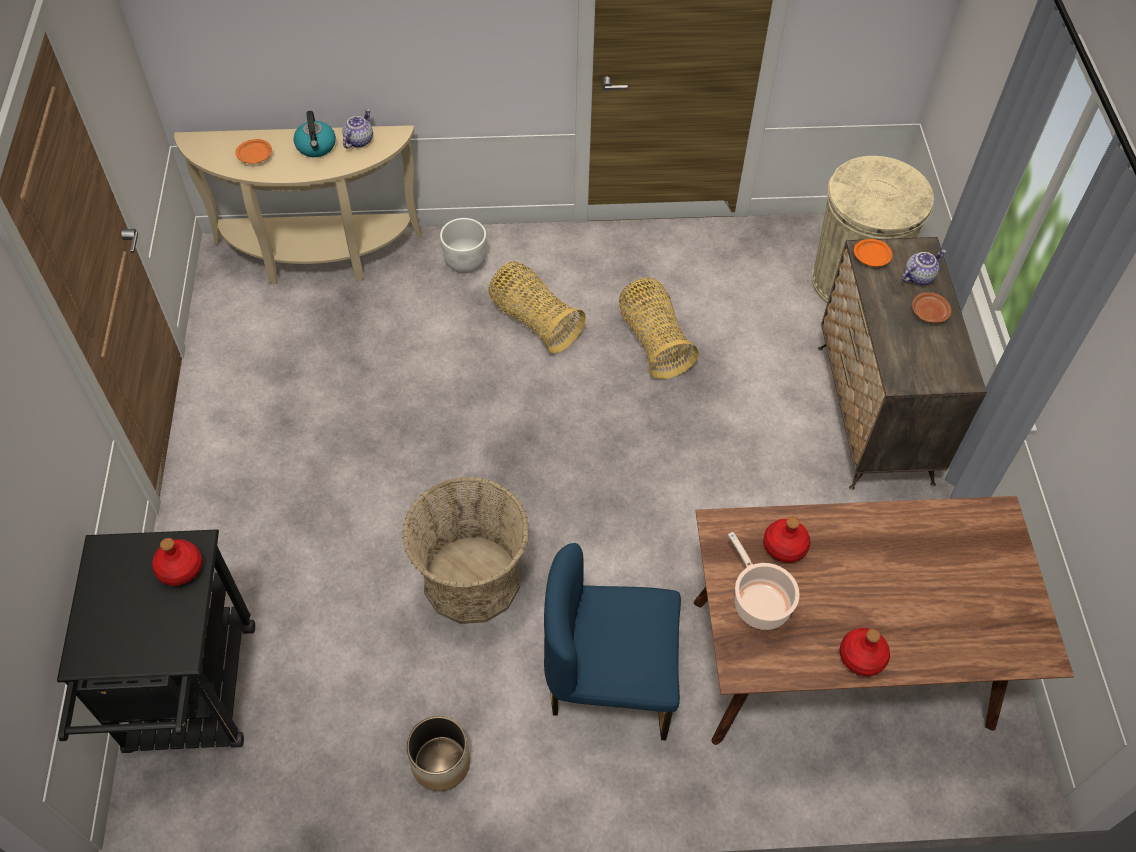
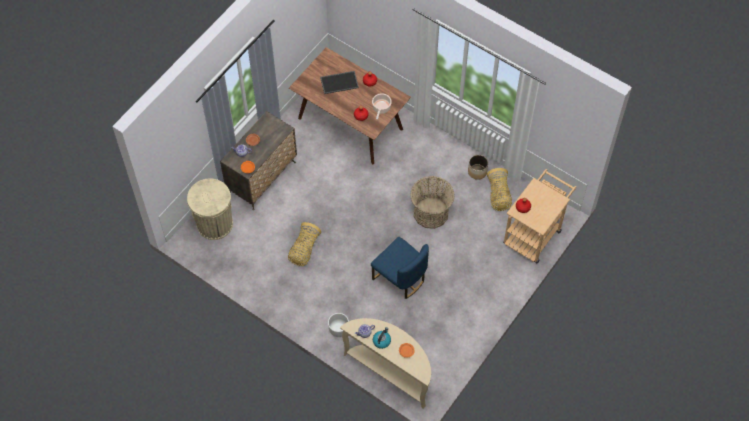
camera: 140 degrees left, 5 degrees up
black cart [57,529,255,753] -> beige cart [503,169,576,263]
basket [488,261,586,353] -> basket moved to [487,168,512,211]
blue chair [544,543,681,740] -> blue chair moved to [371,237,429,299]
none -> tray [320,71,359,94]

